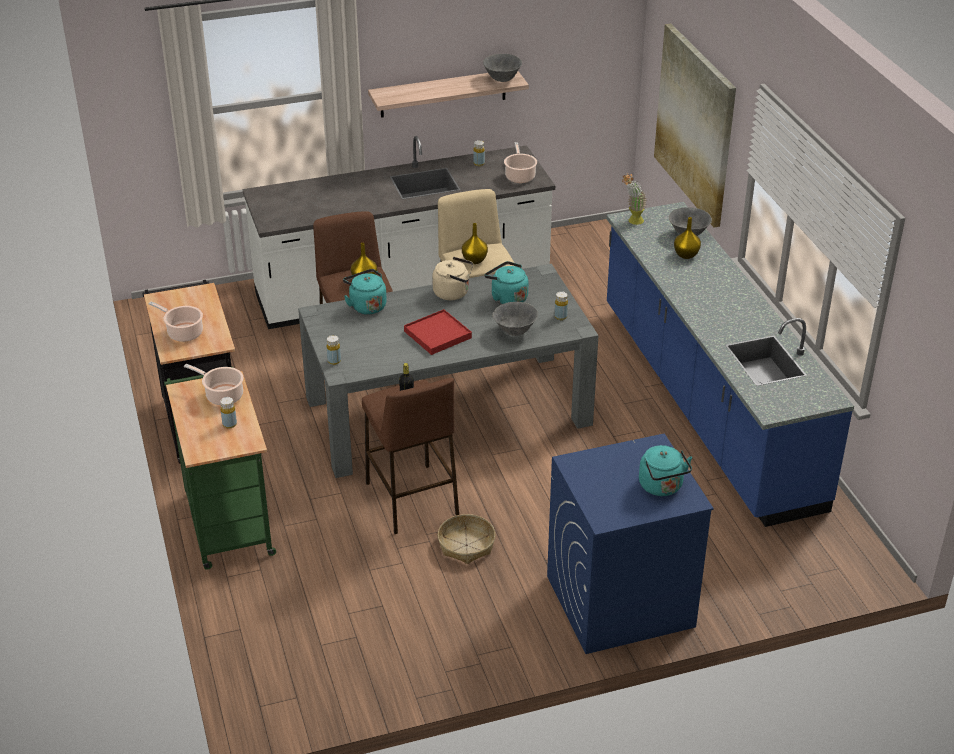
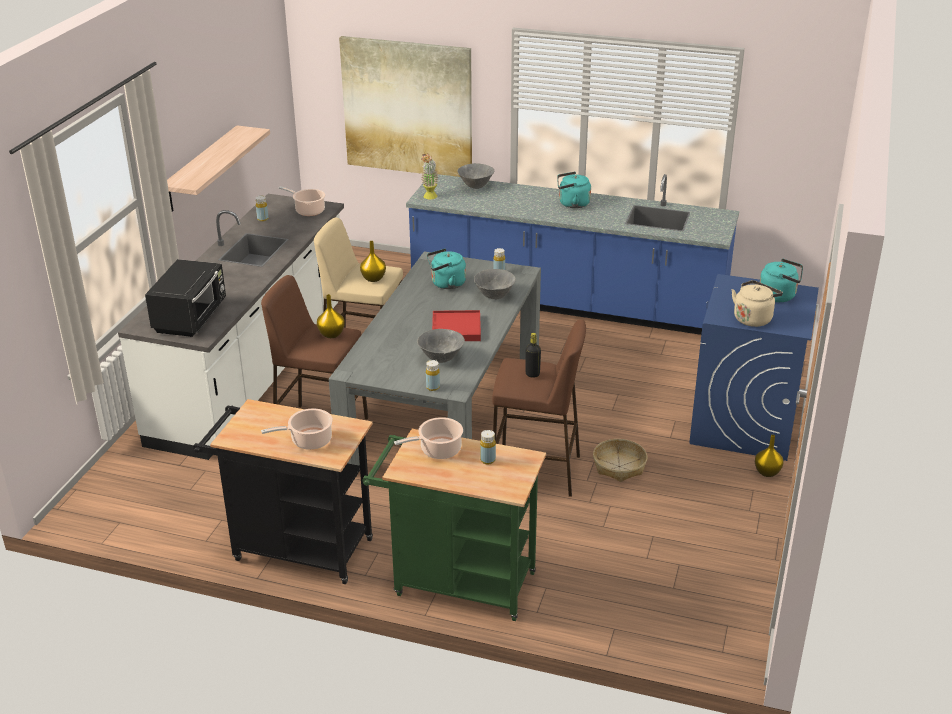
camera: 55 degrees left, 5 degrees down
turquoise kettle [343,269,387,315] -> turquoise kettle moved to [557,172,591,208]
beige kettle [432,257,473,300] -> beige kettle moved to [732,280,783,327]
grey bowl [483,54,522,82] -> grey bowl moved to [417,329,465,363]
yellow vase [674,217,701,259] -> yellow vase moved to [755,435,783,477]
none -> black microwave [145,259,226,337]

